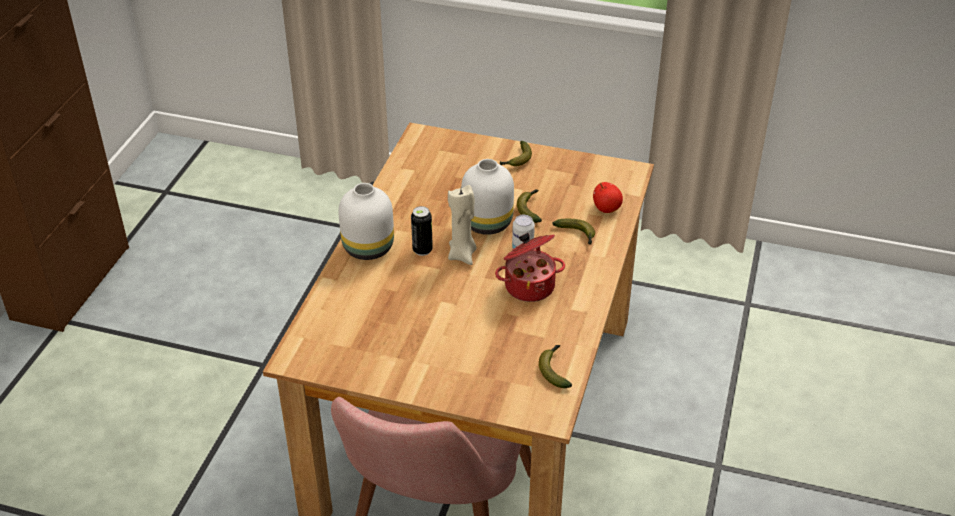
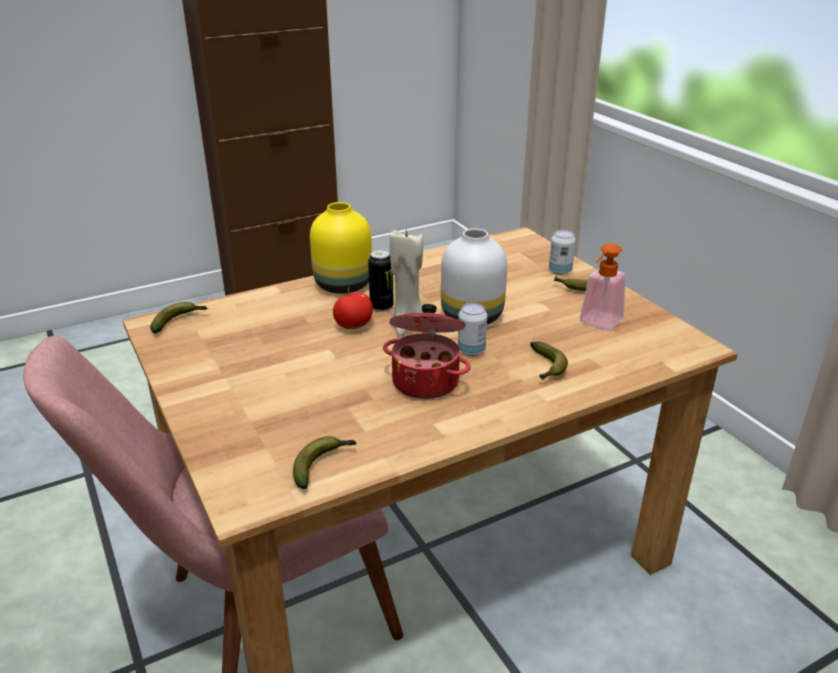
camera: 45 degrees right, 10 degrees down
white vase [338,183,394,260] -> yellow vase [310,202,372,294]
banana [517,189,542,223] -> banana moved to [150,302,208,333]
apple [593,182,623,213] -> apple moved to [333,287,373,329]
none -> can [549,230,576,275]
none -> soap dispenser [580,243,626,331]

